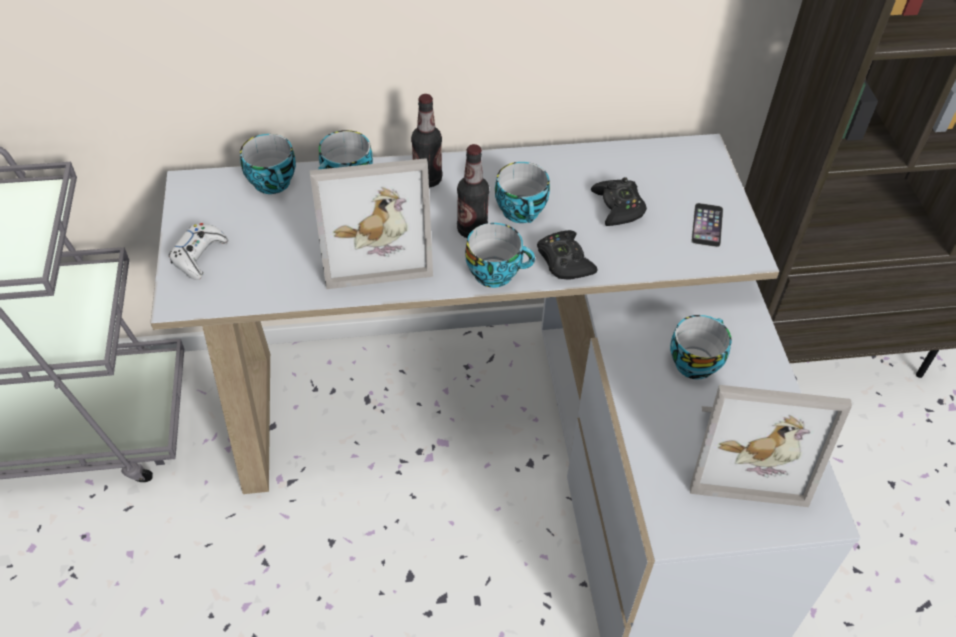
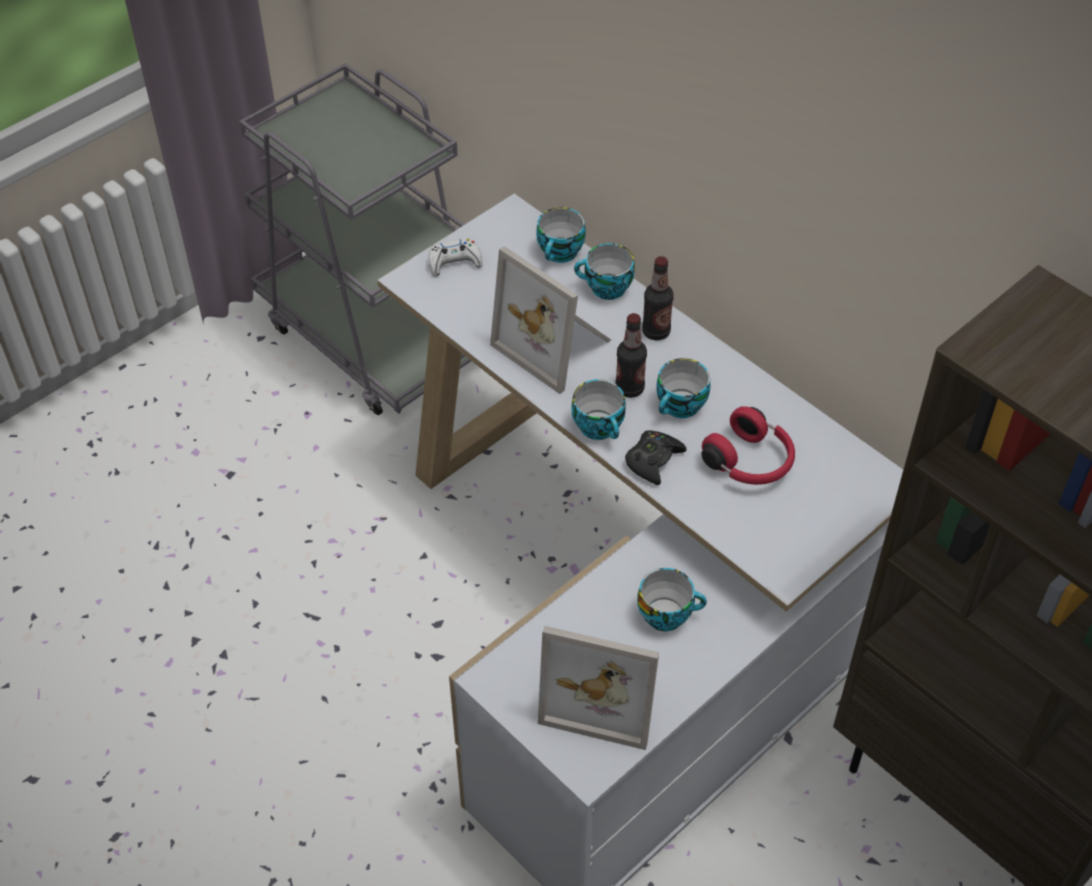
camera: 55 degrees right, 0 degrees up
black game controller [591,177,647,226] -> red headphones [702,406,795,485]
picture frame [690,385,852,507] -> picture frame turned 45 degrees counterclockwise [538,626,659,750]
phone [691,203,723,247] -> none

